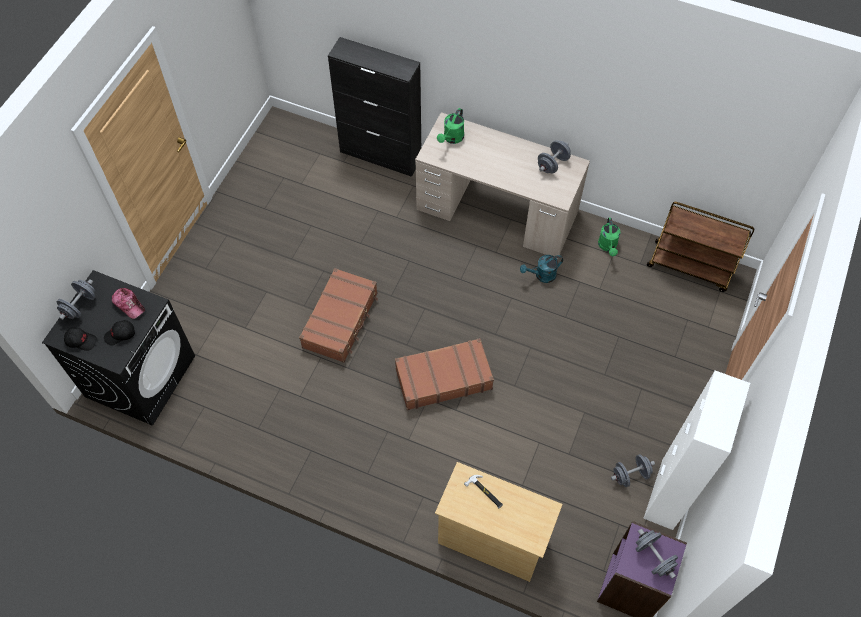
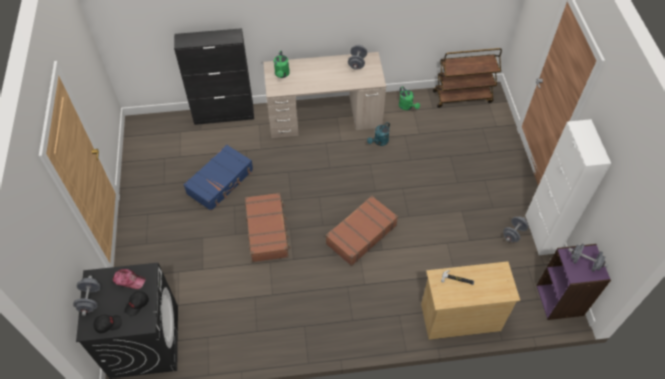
camera: 30 degrees left, 5 degrees down
none -> blue suitcase [183,144,253,211]

